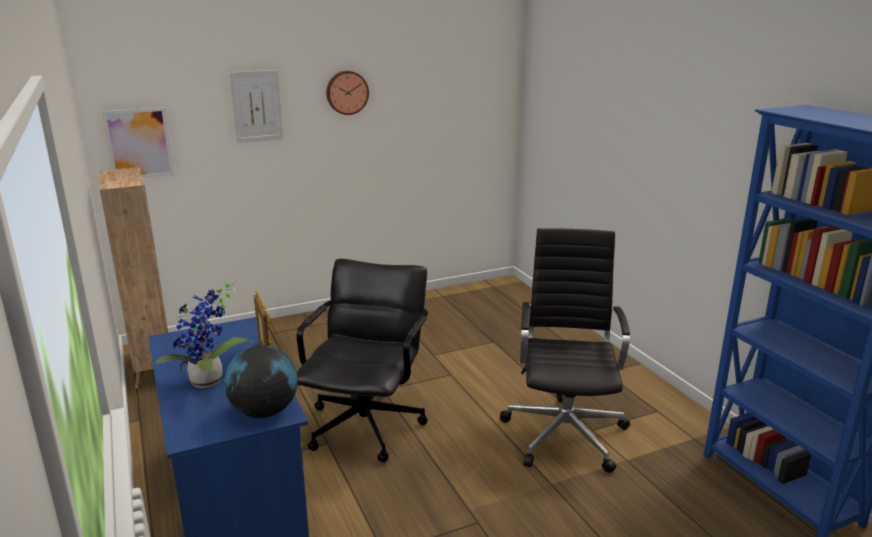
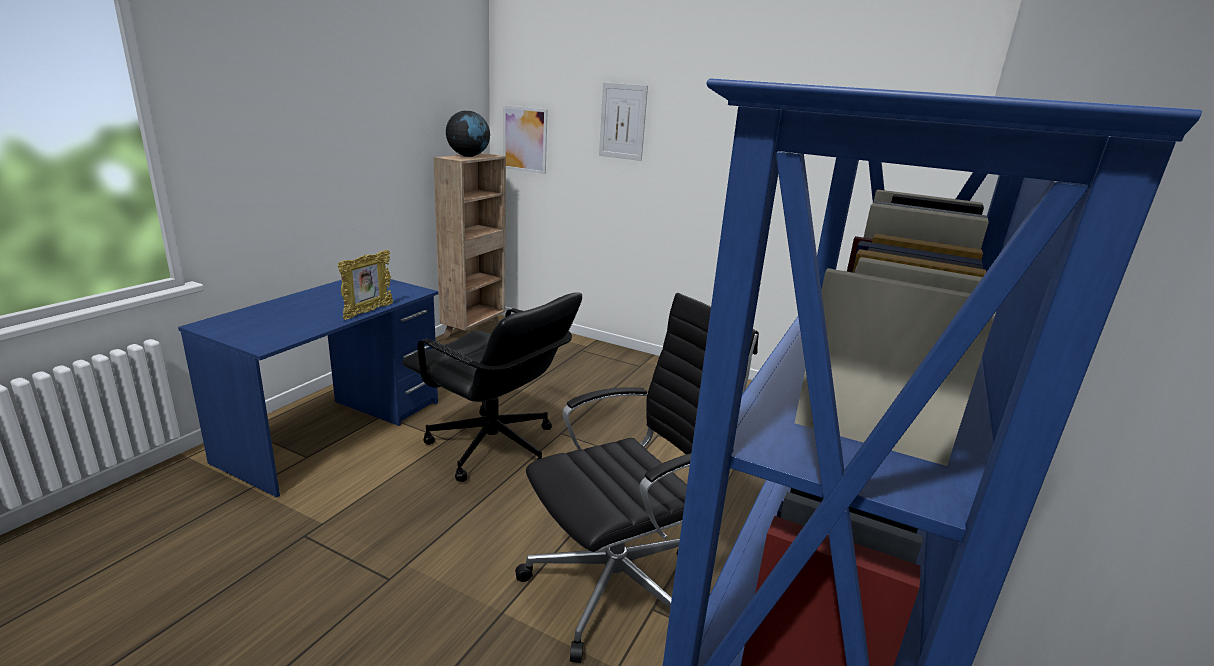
camera: 50 degrees right, 0 degrees up
potted plant [155,280,253,388] -> none
globe [224,346,298,418] -> globe moved to [446,111,490,157]
black office chair [297,259,428,462] -> black office chair turned 60 degrees clockwise [402,292,582,482]
wall clock [326,71,369,115] -> none

